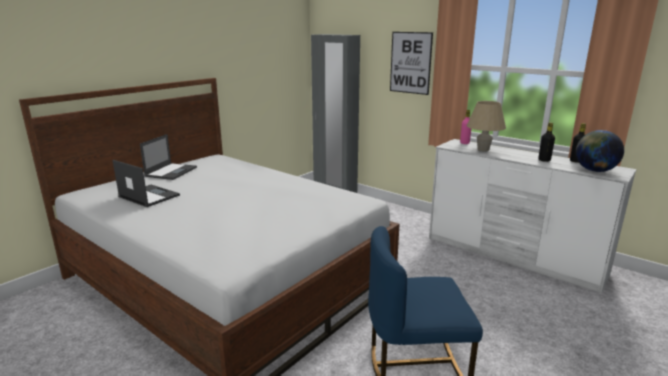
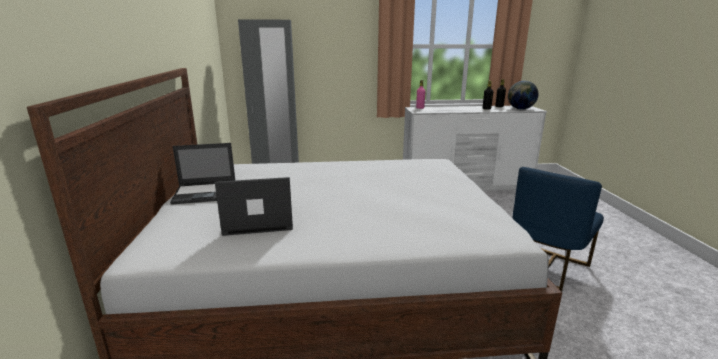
camera: 45 degrees left, 0 degrees up
laptop [140,134,197,180] -> laptop turned 105 degrees clockwise [170,143,235,205]
picture [390,32,433,95] -> none
beige table lamp [467,101,506,151] -> none

